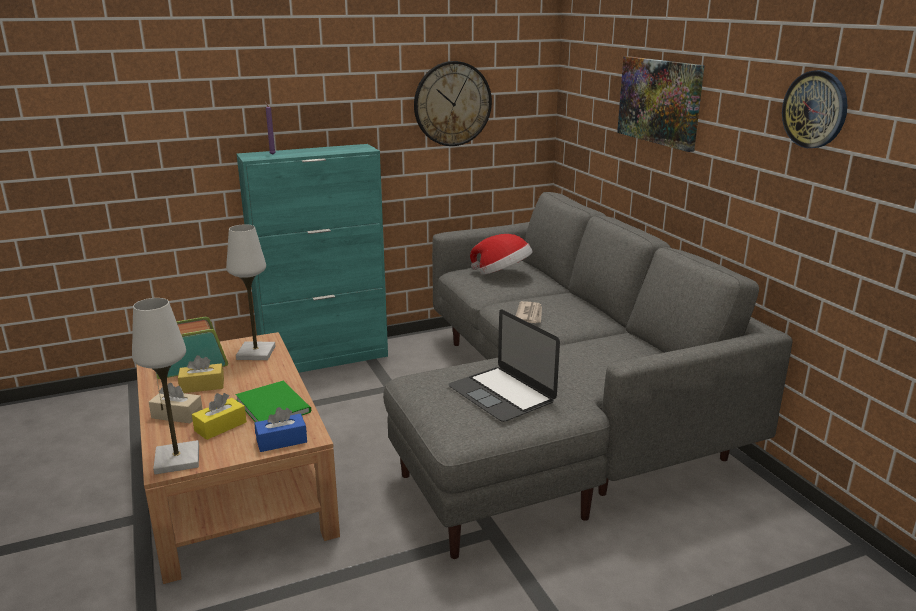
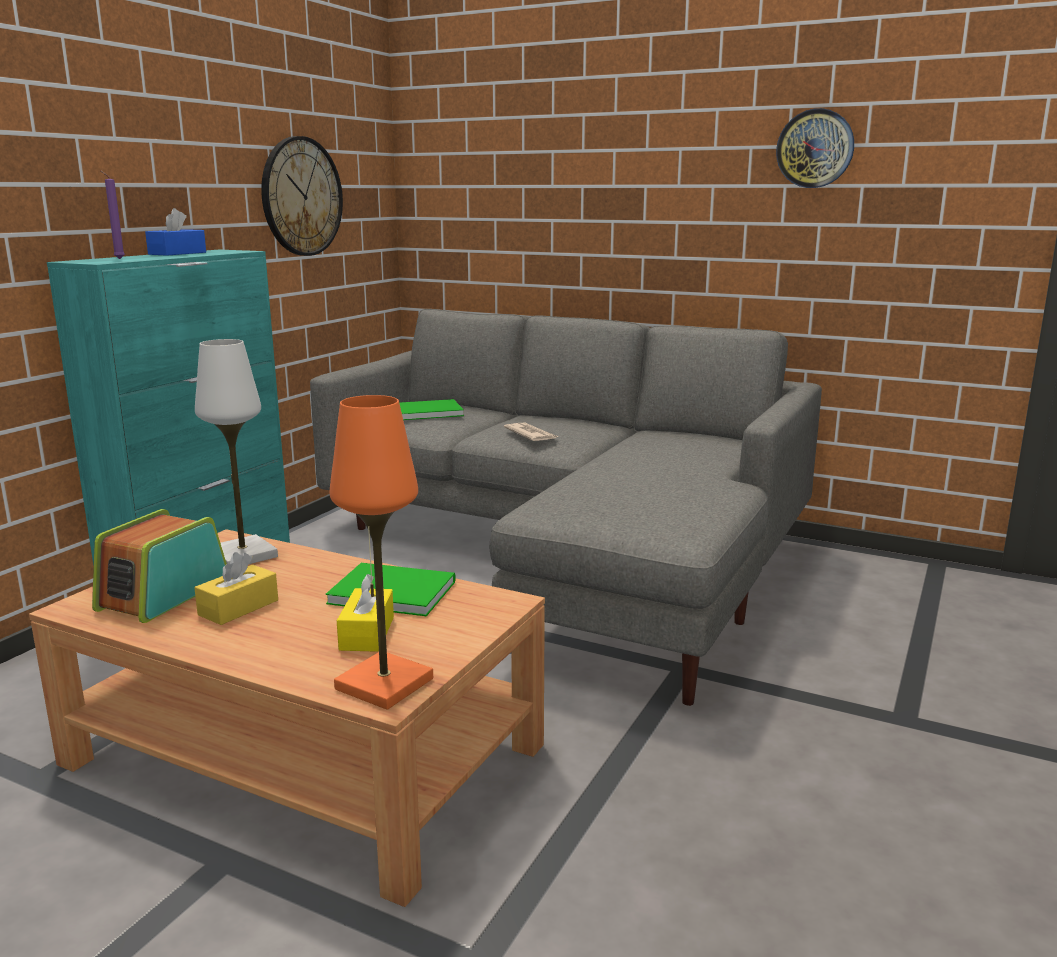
camera: 40 degrees left, 5 degrees down
white table lamp [132,298,199,475] -> orange table lamp [330,395,433,710]
beige tissue box [149,383,203,424] -> none
blue tissue box [255,407,307,452] -> blue tissue box moved to [145,208,206,255]
laptop [448,310,560,422] -> none
hat [470,234,532,275] -> green book [399,399,464,420]
picture [617,56,705,152] -> none

